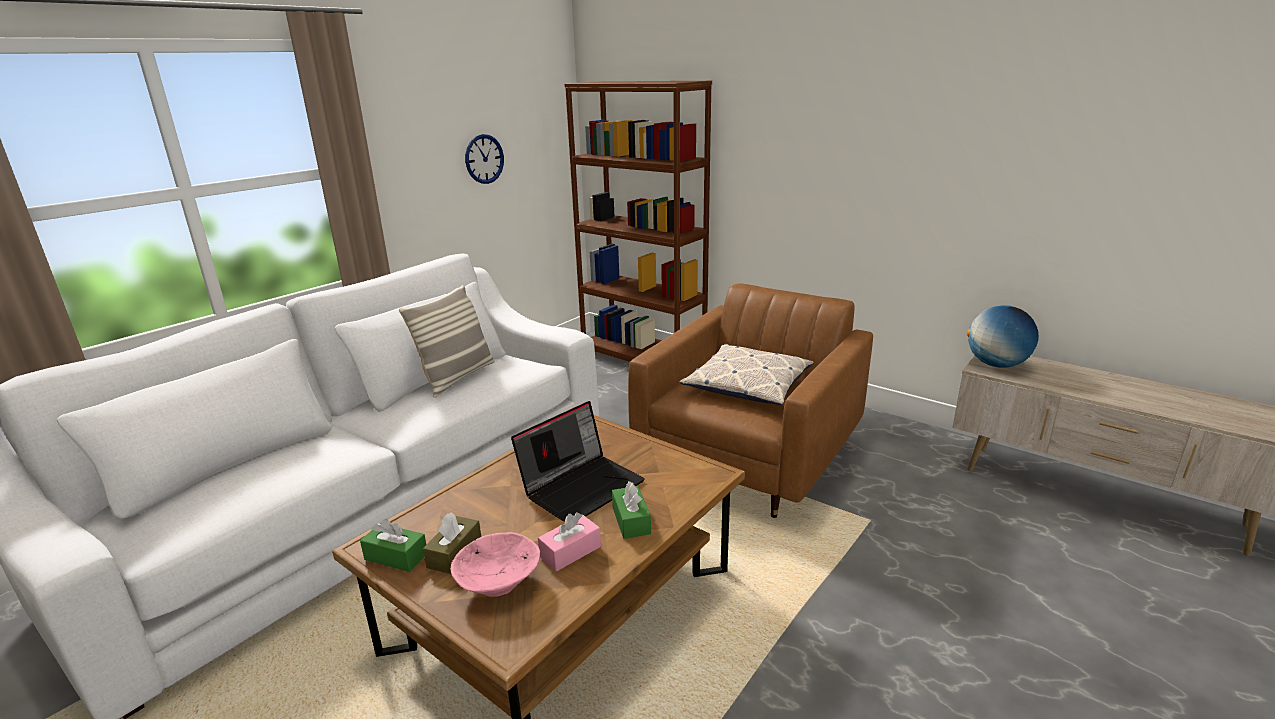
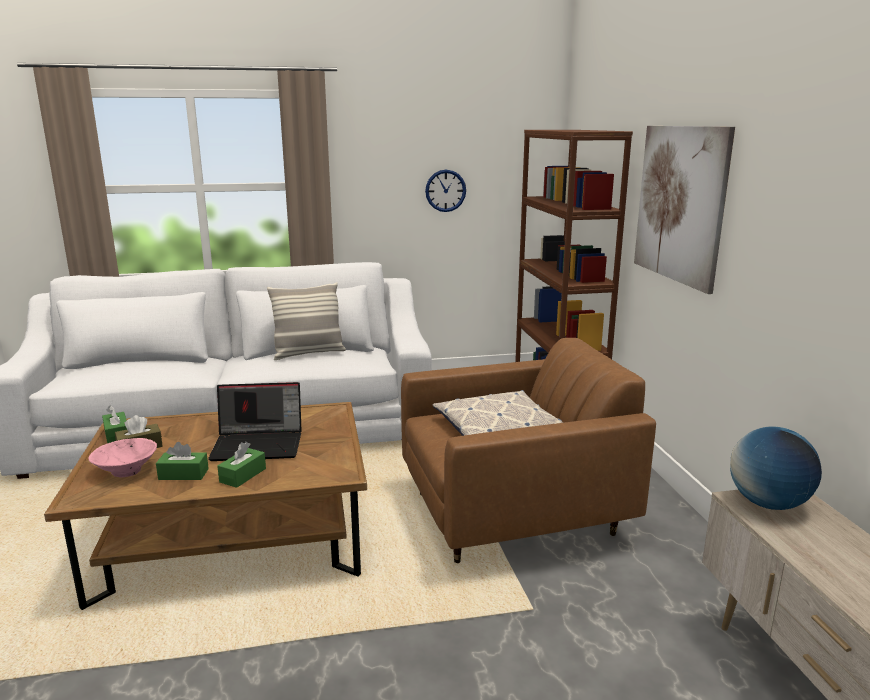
camera: 40 degrees right, 5 degrees down
pink tissue box [538,512,601,572] -> green tissue box [156,442,209,480]
none -> picture [634,126,735,294]

